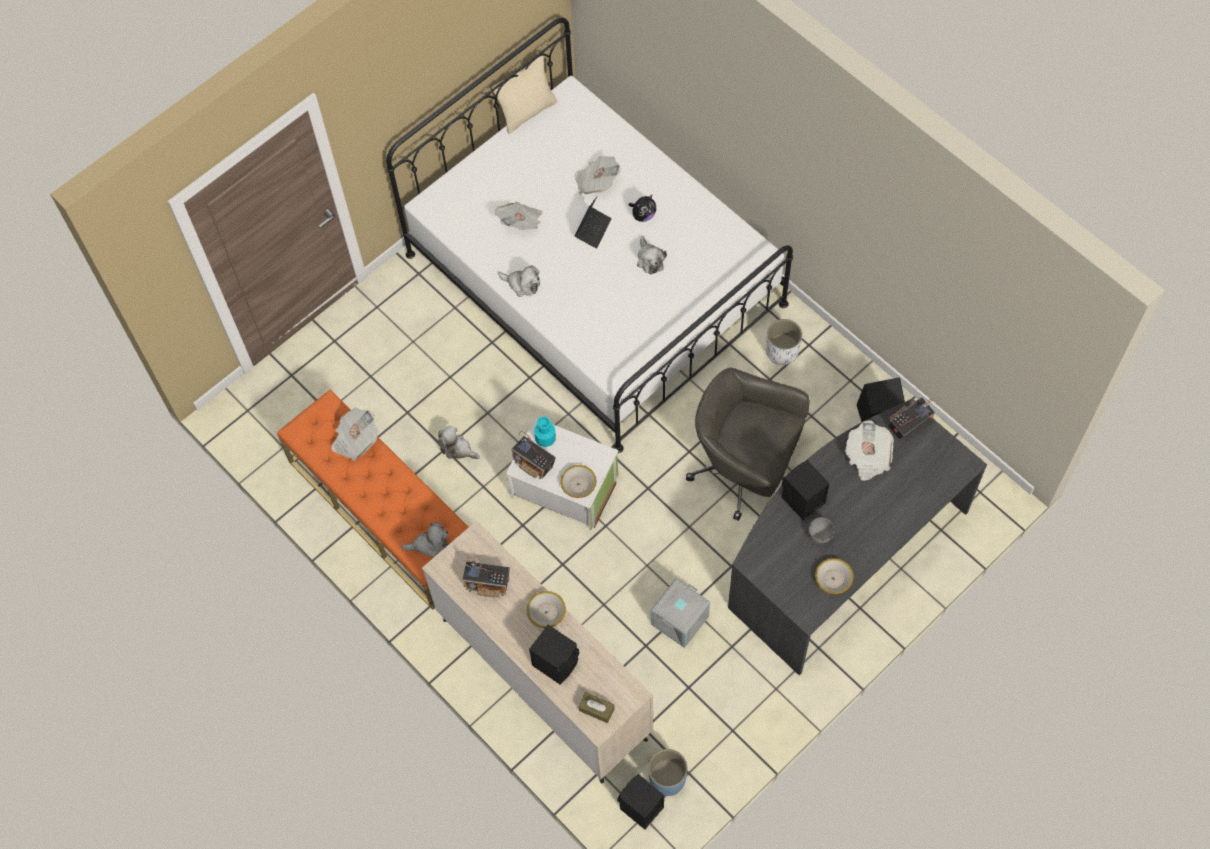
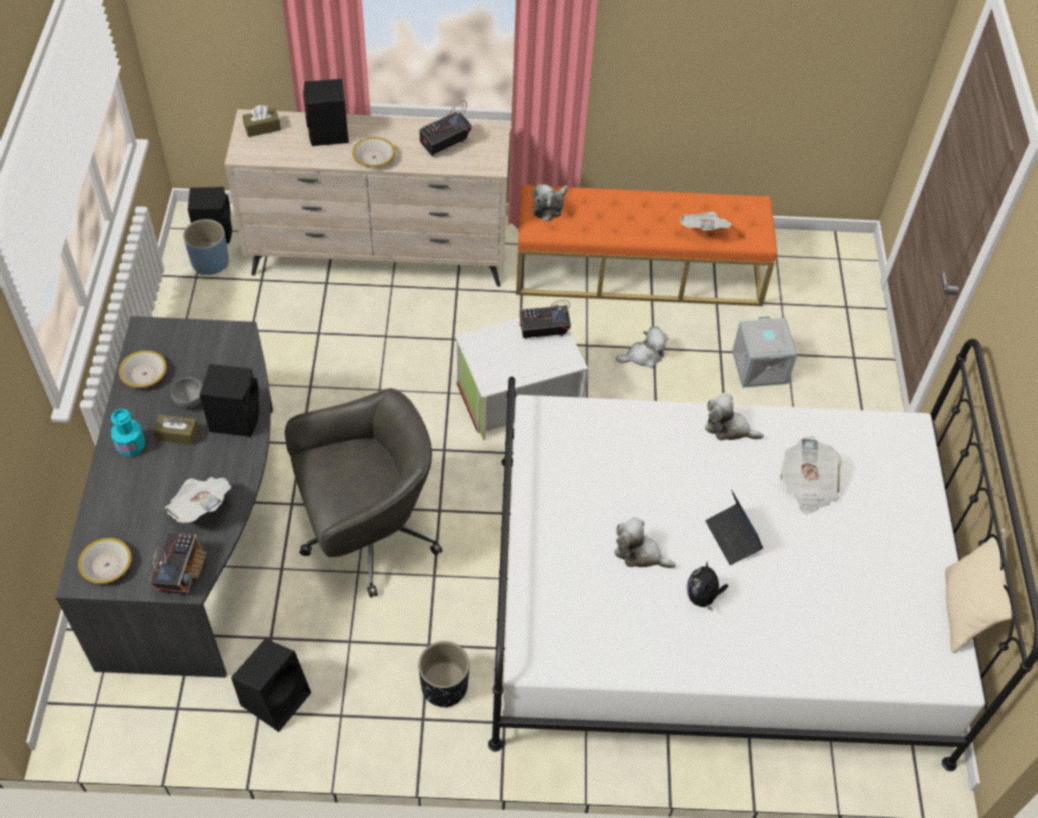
camera: 130 degrees right, 10 degrees down
plush toy [498,265,540,297] -> plush toy turned 45 degrees clockwise [705,393,764,440]
turquoise bottle [534,416,556,447] -> turquoise bottle moved to [111,409,145,456]
bowl [560,465,596,498] -> bowl moved to [78,538,132,584]
newspaper [574,156,620,194] -> none
grey storage box [651,578,710,648] -> grey storage box moved to [732,316,797,388]
white planter [766,319,802,365] -> black planter [418,641,469,708]
none -> brown tissue box [153,414,199,445]

